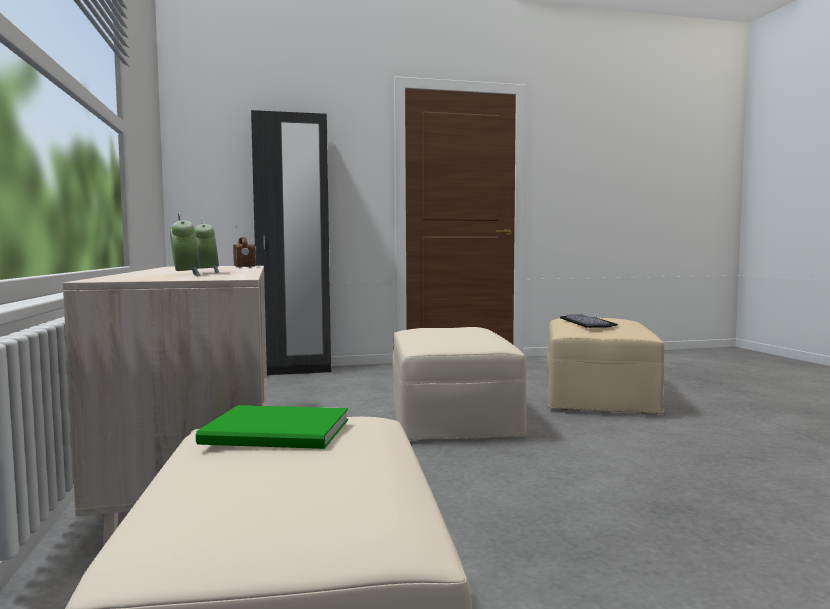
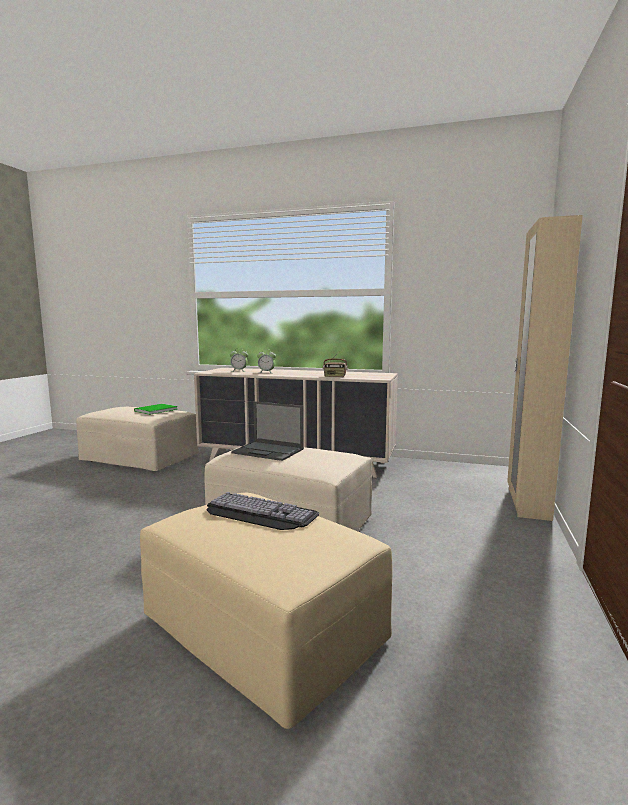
camera: 120 degrees right, 5 degrees up
black wardrobe [251,110,331,375] -> beige wardrobe [507,215,583,521]
none -> laptop [231,401,304,461]

